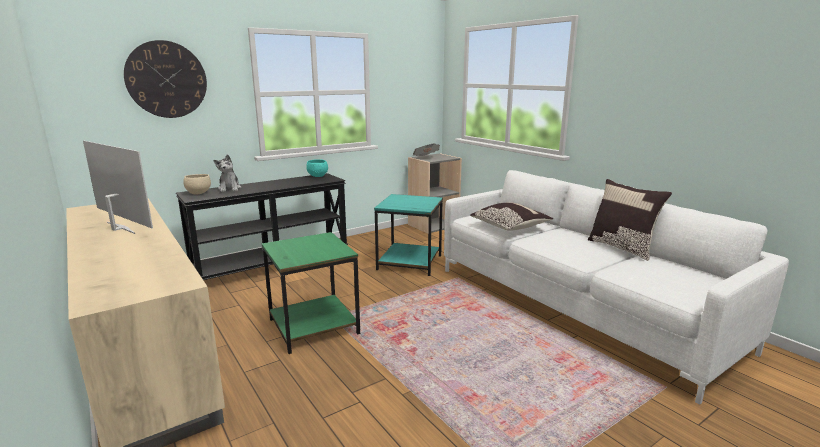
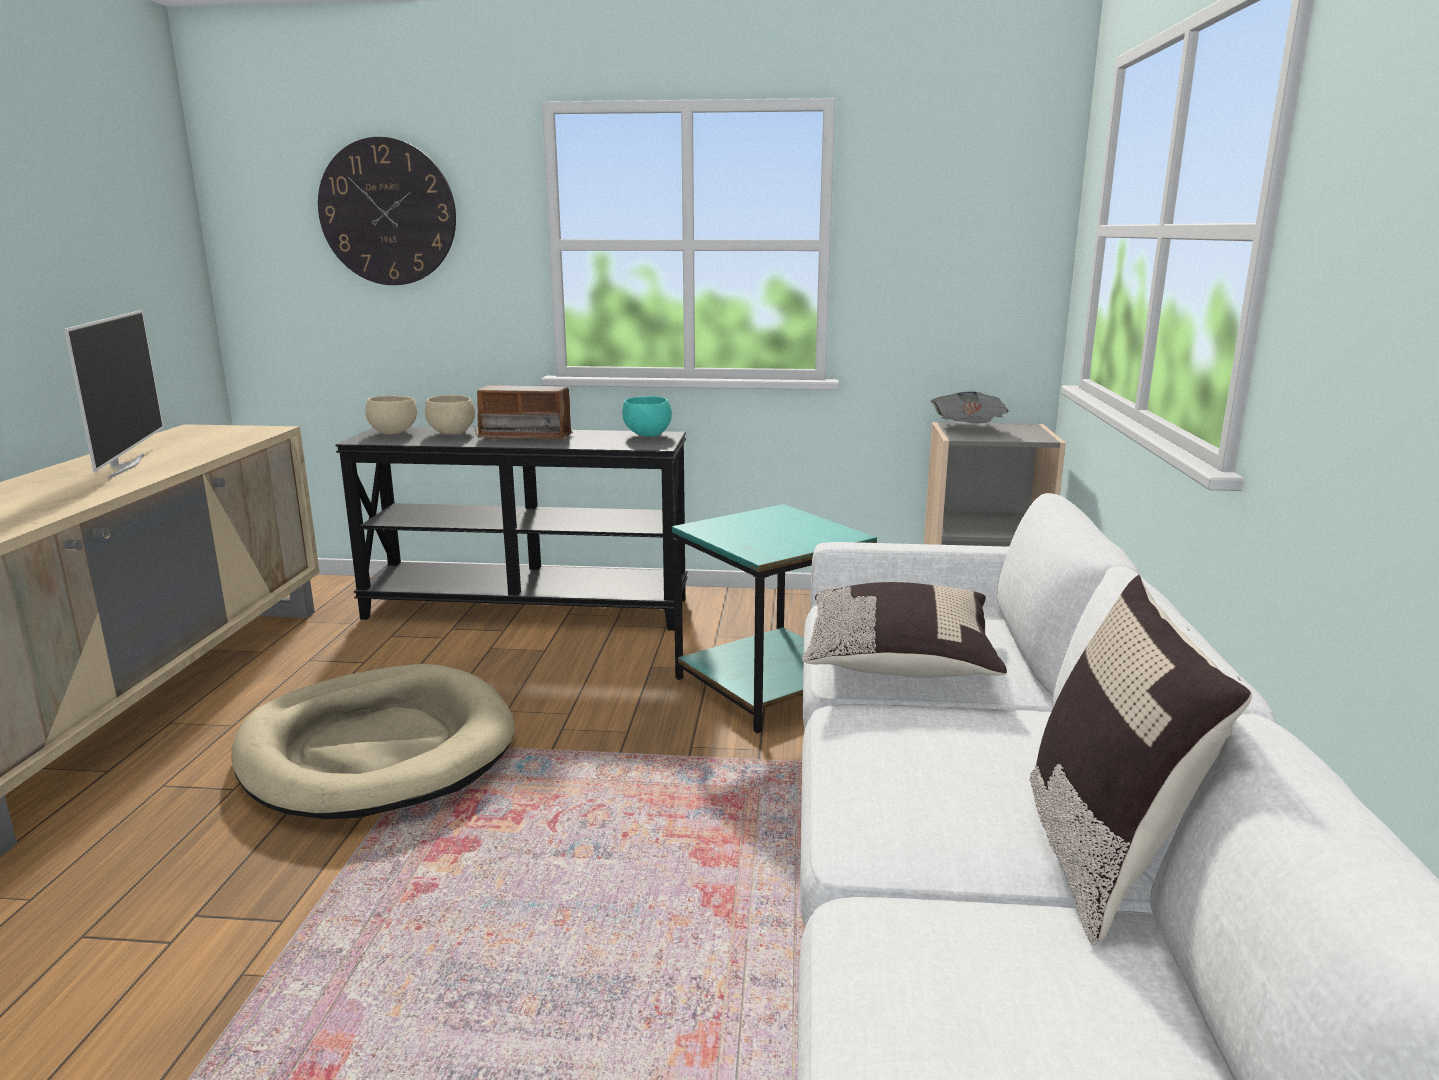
camera: 40 degrees right, 0 degrees up
plush toy [214,154,241,192] -> beige bowl [425,395,475,434]
green side table [262,232,360,354] -> beige dog bed [232,664,515,819]
none -> radio [473,385,573,440]

